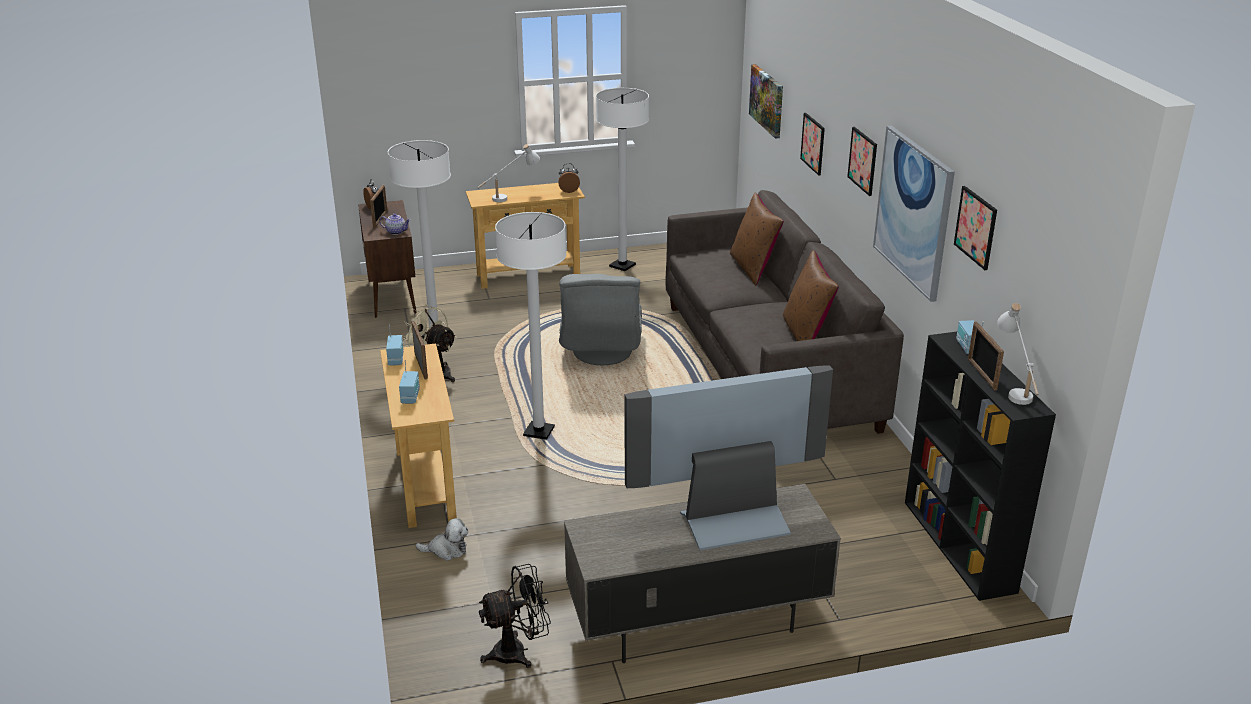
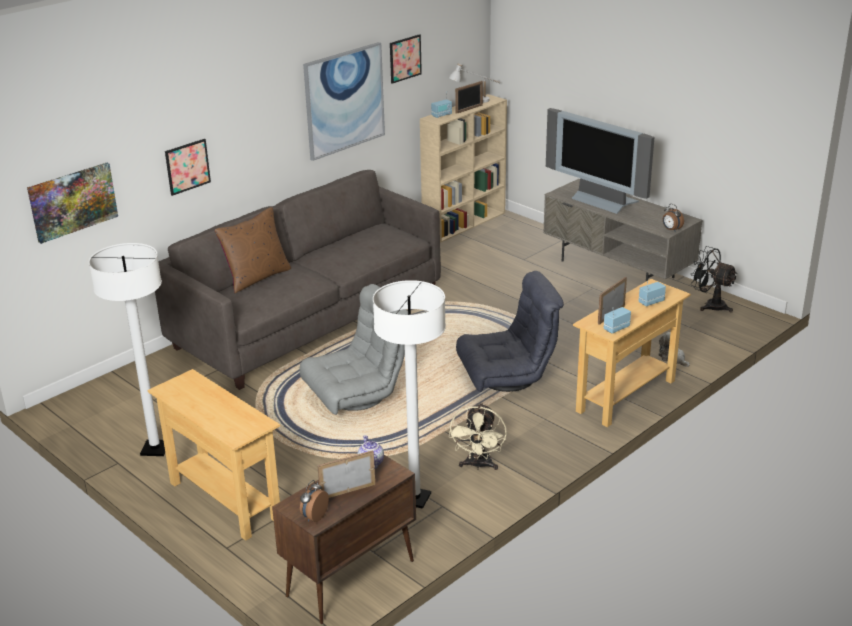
camera: 120 degrees left, 0 degrees up
white table lamp [477,144,540,202] -> none
white floor lamp [495,212,566,440] -> grey armchair [456,271,564,392]
alarm clock [558,163,580,193] -> alarm clock moved to [663,204,684,232]
brown pillow [783,250,839,341] -> none
picture [847,127,877,196] -> none
black bookcase [905,332,1056,601] -> beige bookcase [420,94,507,243]

